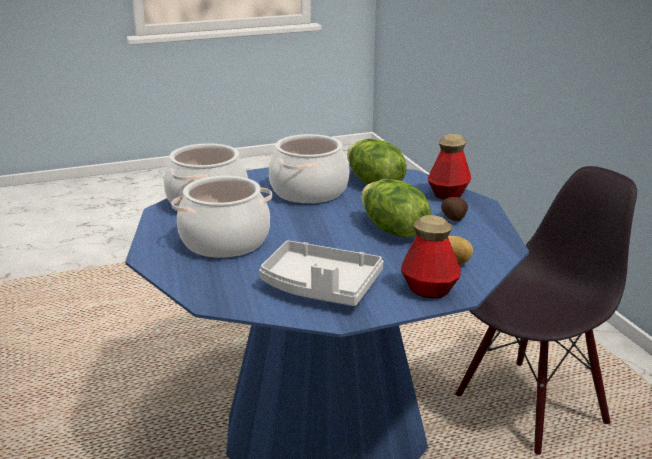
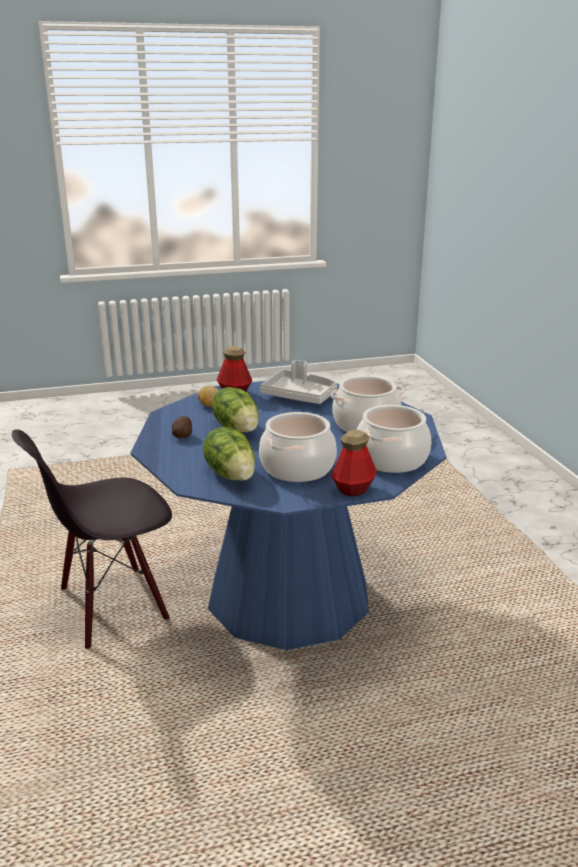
camera: 175 degrees left, 0 degrees up
bottle [428,134,471,200] -> bottle moved to [331,430,377,496]

